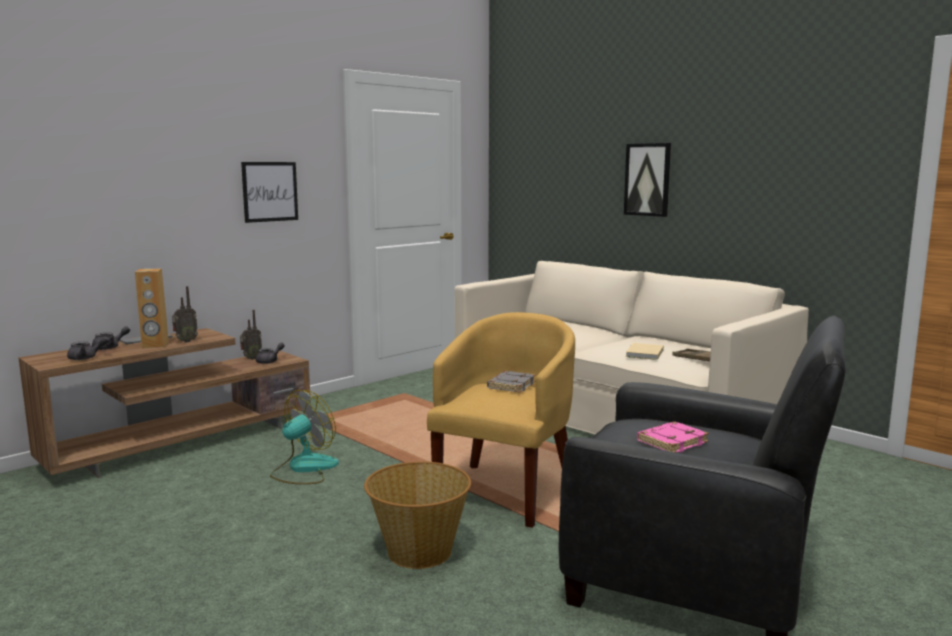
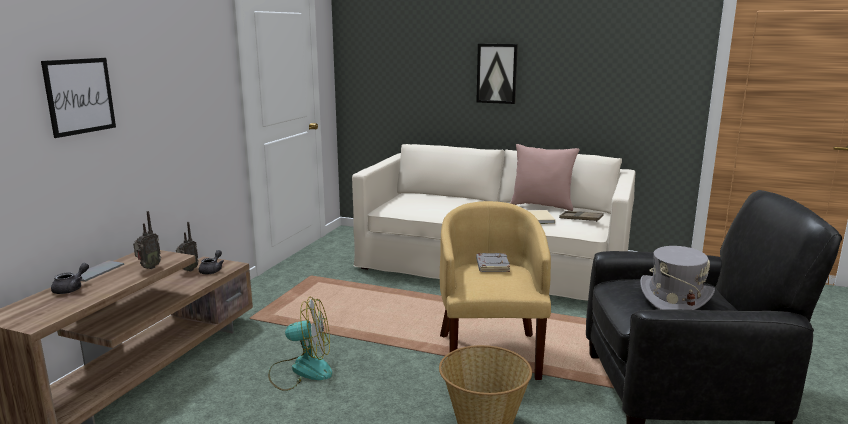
camera: 25 degrees left, 5 degrees up
grey teapot [67,336,109,360] -> none
brown speaker [135,268,169,348] -> none
picture [241,162,298,223] -> picture moved to [41,58,116,138]
fan [270,390,339,484] -> fan turned 75 degrees clockwise [268,296,332,391]
pink book [637,421,709,453] -> grey hat [640,246,715,310]
none -> pink pillow [510,144,580,211]

